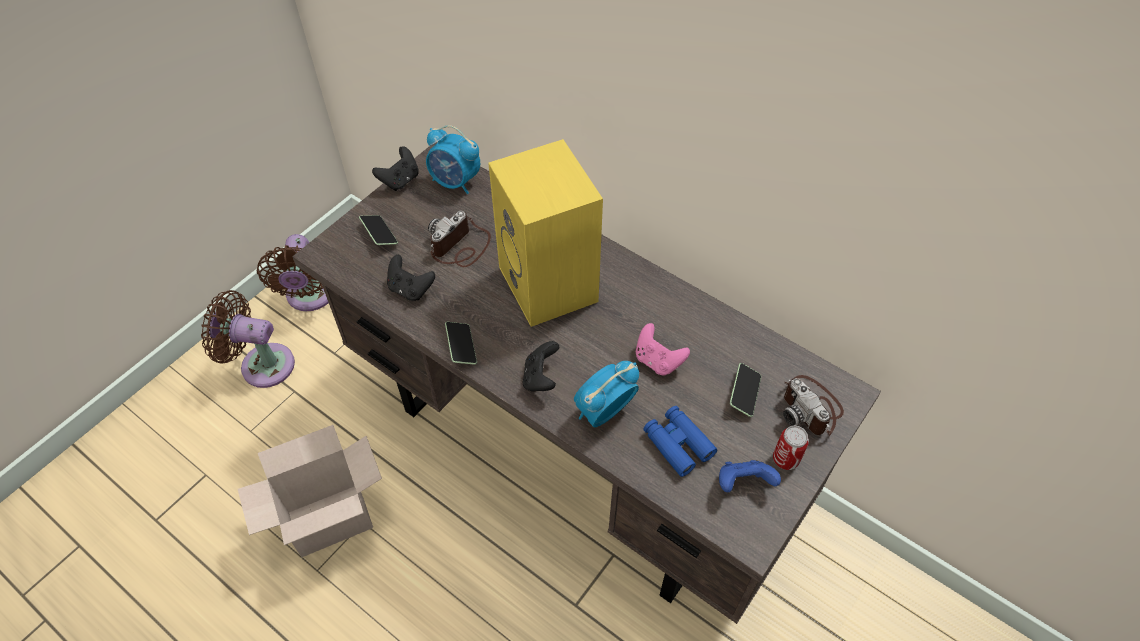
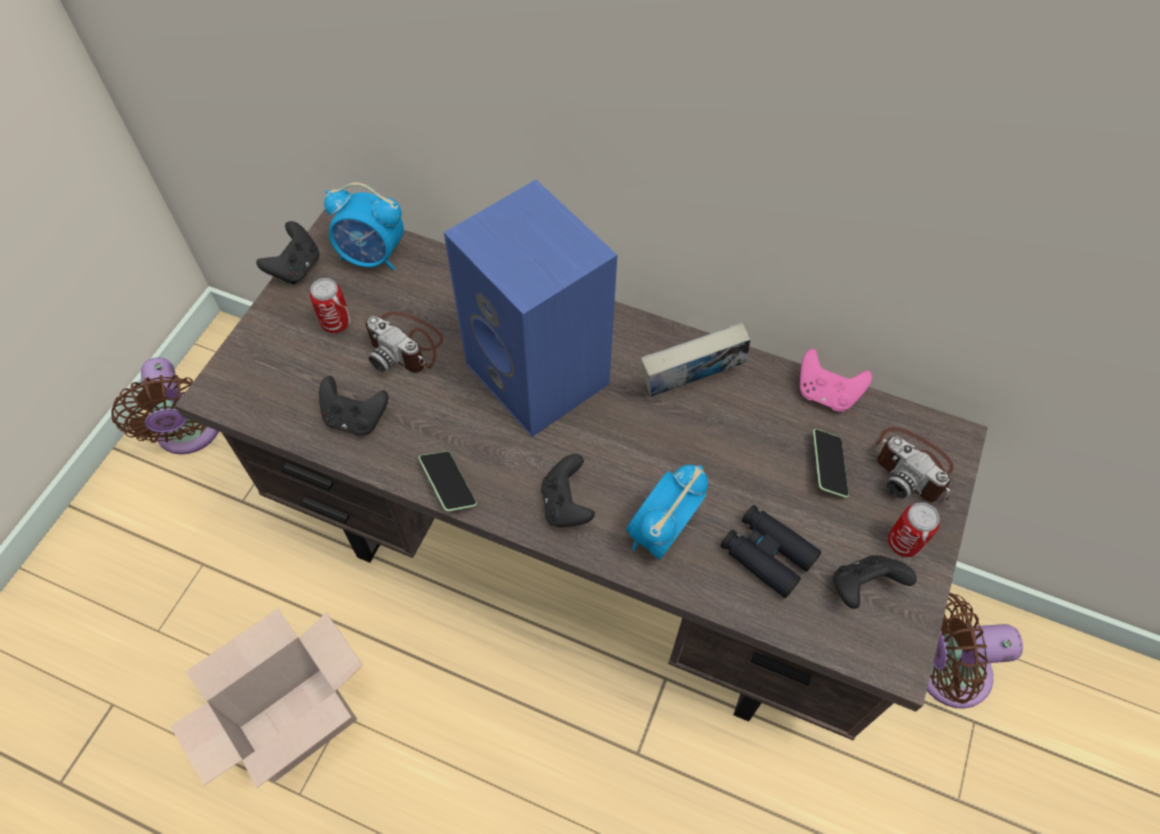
camera: 15 degrees left, 5 degrees up
brown fan [201,290,295,388] -> brown fan moved to [927,593,1023,709]
phone [359,215,398,245] -> none
camera [428,211,491,267] -> camera turned 75 degrees counterclockwise [365,312,443,373]
yellow speaker [488,139,603,327] -> blue speaker [444,180,617,437]
pink game controller [636,323,690,376] -> pink game controller moved to [800,349,872,411]
blue binoculars [643,406,717,477] -> black binoculars [721,505,822,598]
blue game controller [719,460,781,492] -> black game controller [833,555,917,609]
none -> can [310,278,351,333]
none -> book [641,322,750,397]

